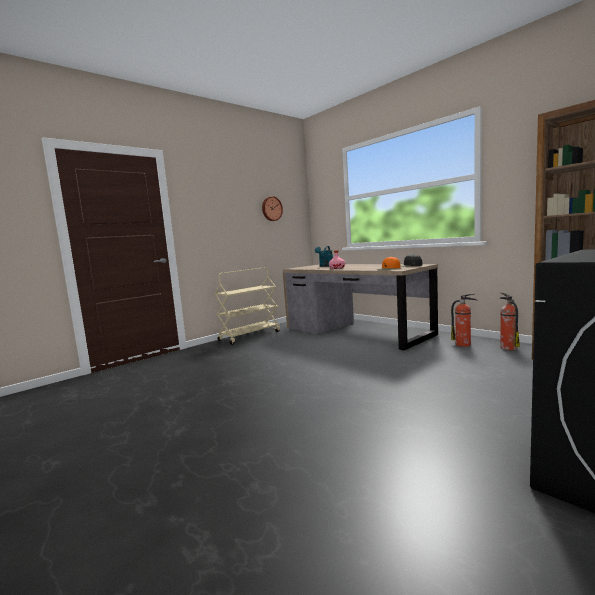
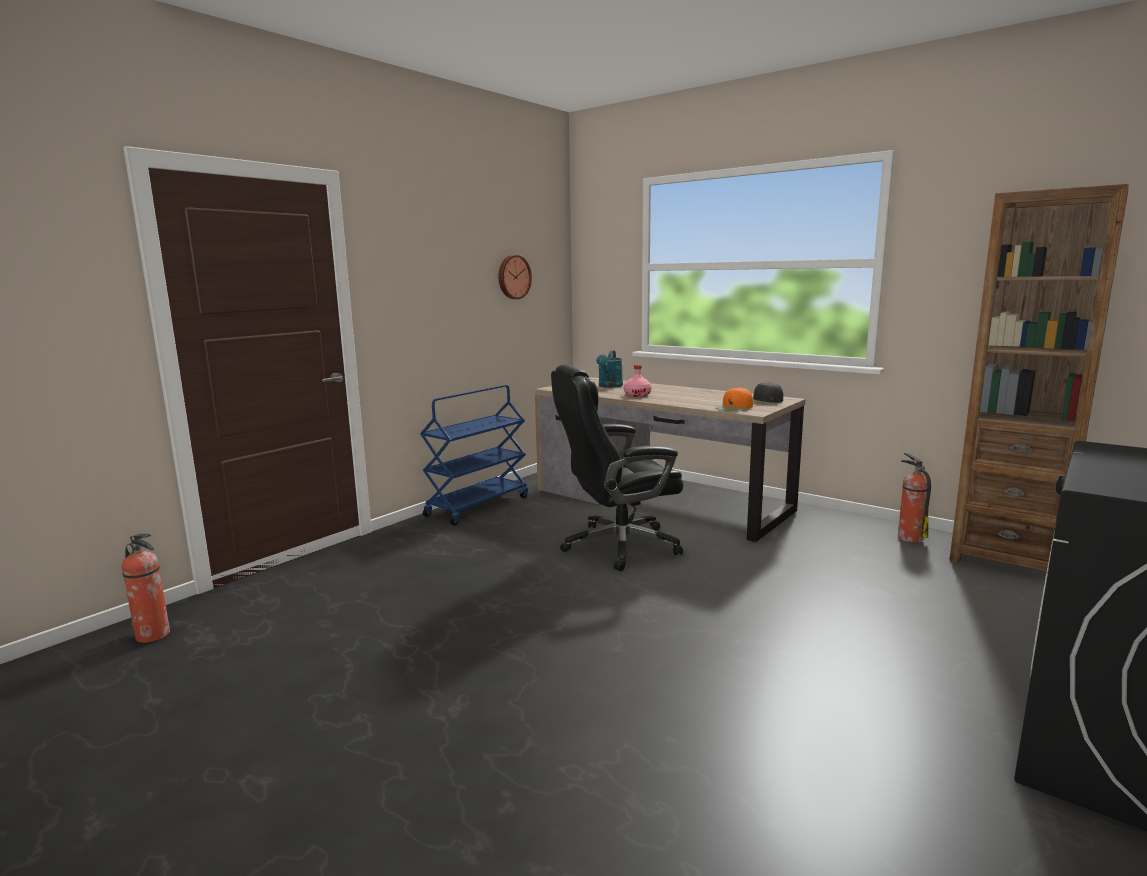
camera: 10 degrees left, 5 degrees up
beige cart [215,267,280,345] -> blue cart [420,385,528,525]
fire extinguisher [451,294,477,347] -> fire extinguisher moved to [122,534,170,643]
none -> black office chair [551,364,683,571]

